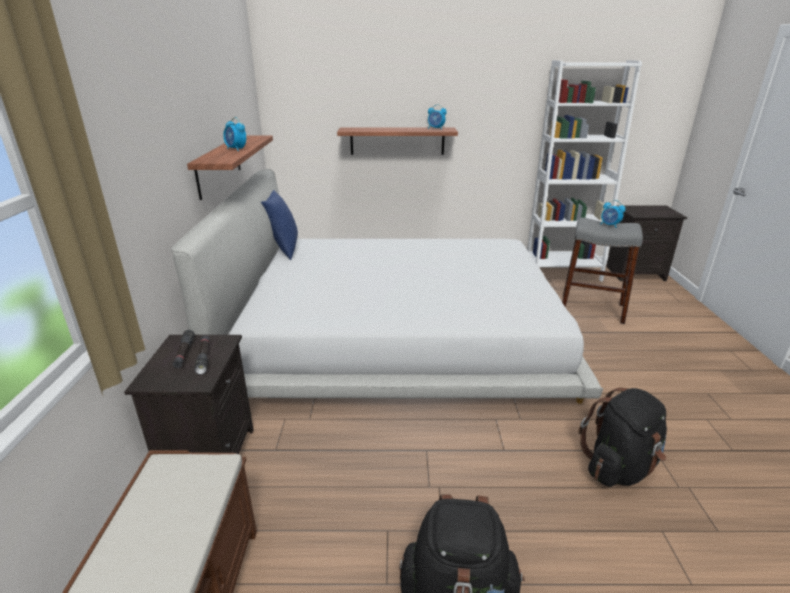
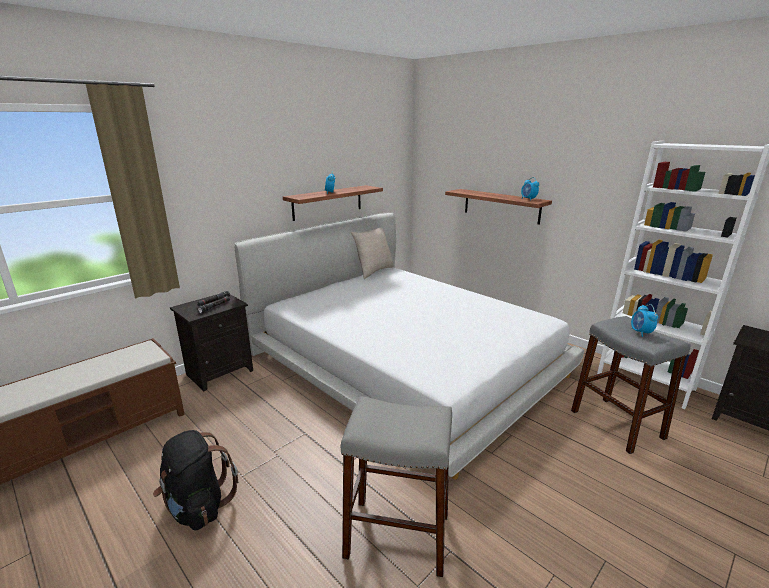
camera: 45 degrees right, 5 degrees down
blue pillow [261,190,298,260] -> beige pillow [351,228,394,279]
black backpack [578,388,667,487] -> grey stool [341,396,452,577]

